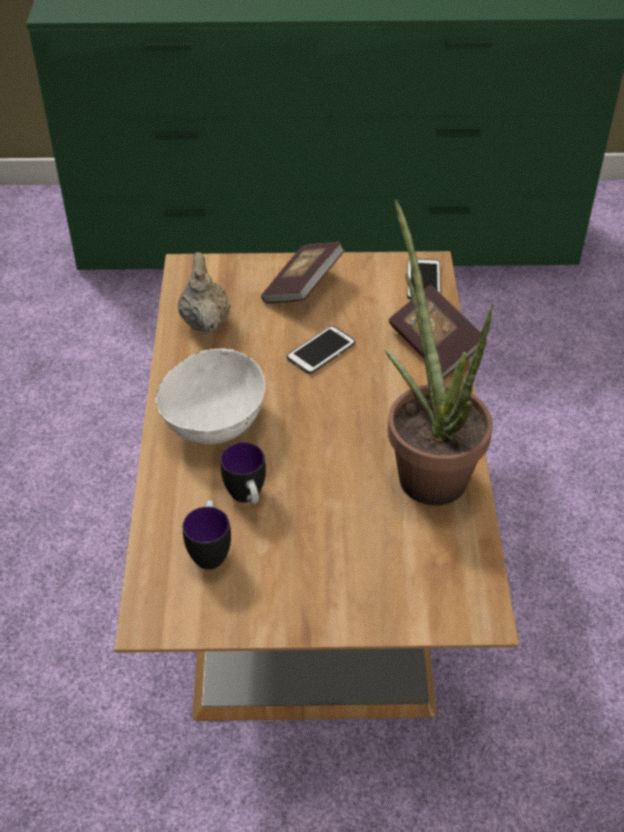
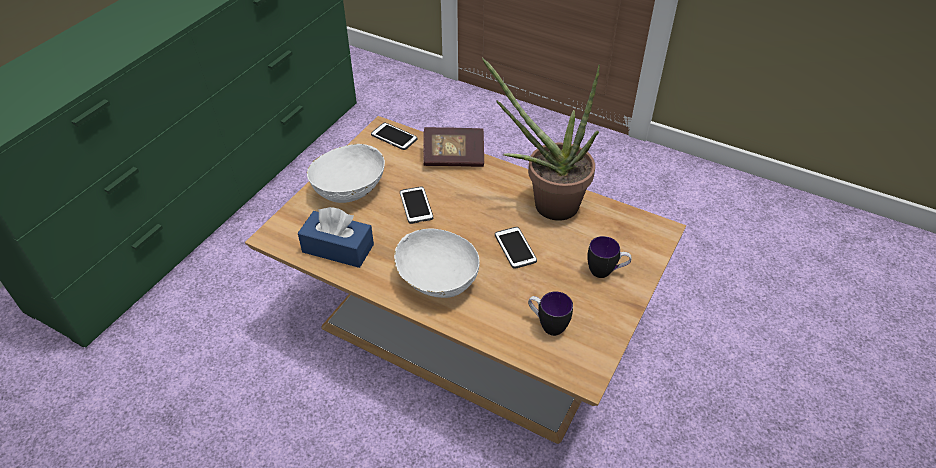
camera: 60 degrees left, 0 degrees up
beige teapot [178,252,231,334] -> blue tissue box [298,207,374,268]
mug [220,442,266,504] -> mug moved to [587,236,632,278]
book [261,242,345,303] -> white bowl [307,144,385,203]
none -> phone [495,227,537,269]

